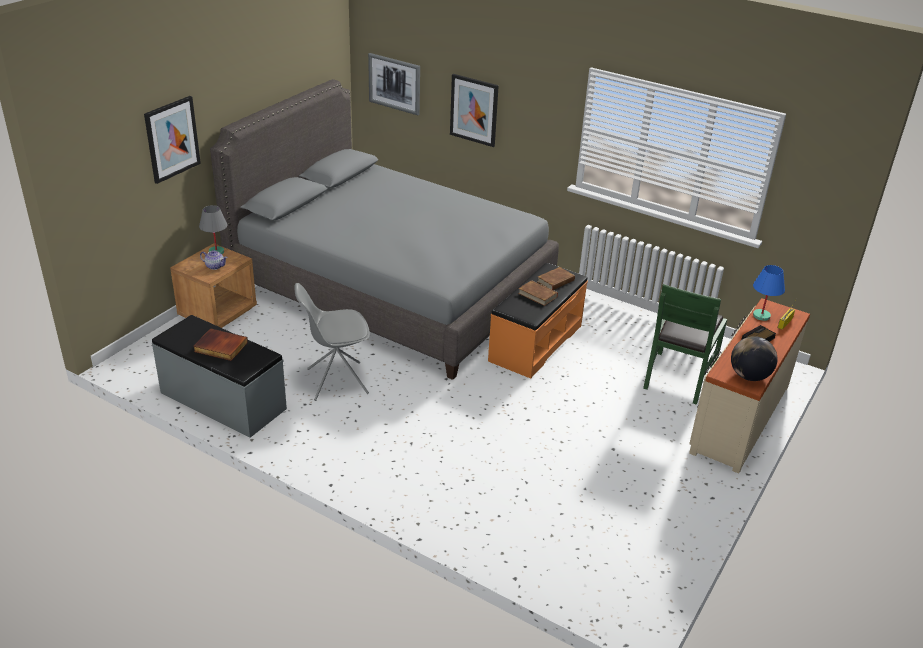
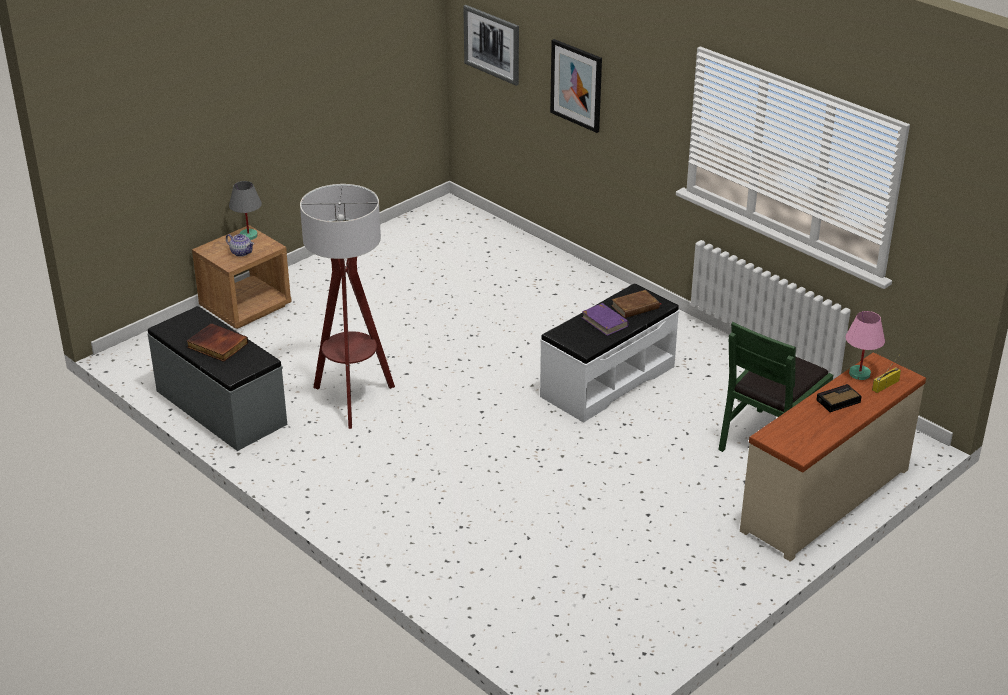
camera: 15 degrees right, 0 degrees up
picture [144,96,201,184] -> none
grey bed [210,79,559,380] -> none
grey chair [294,283,370,401] -> floor lamp [300,184,395,429]
orange bench [488,263,588,379] -> white bench [540,283,679,423]
brown book [518,280,558,306] -> purple book [582,303,628,336]
globe [731,336,778,381] -> none
blue table lamp [753,265,785,321] -> pink table lamp [845,311,885,380]

